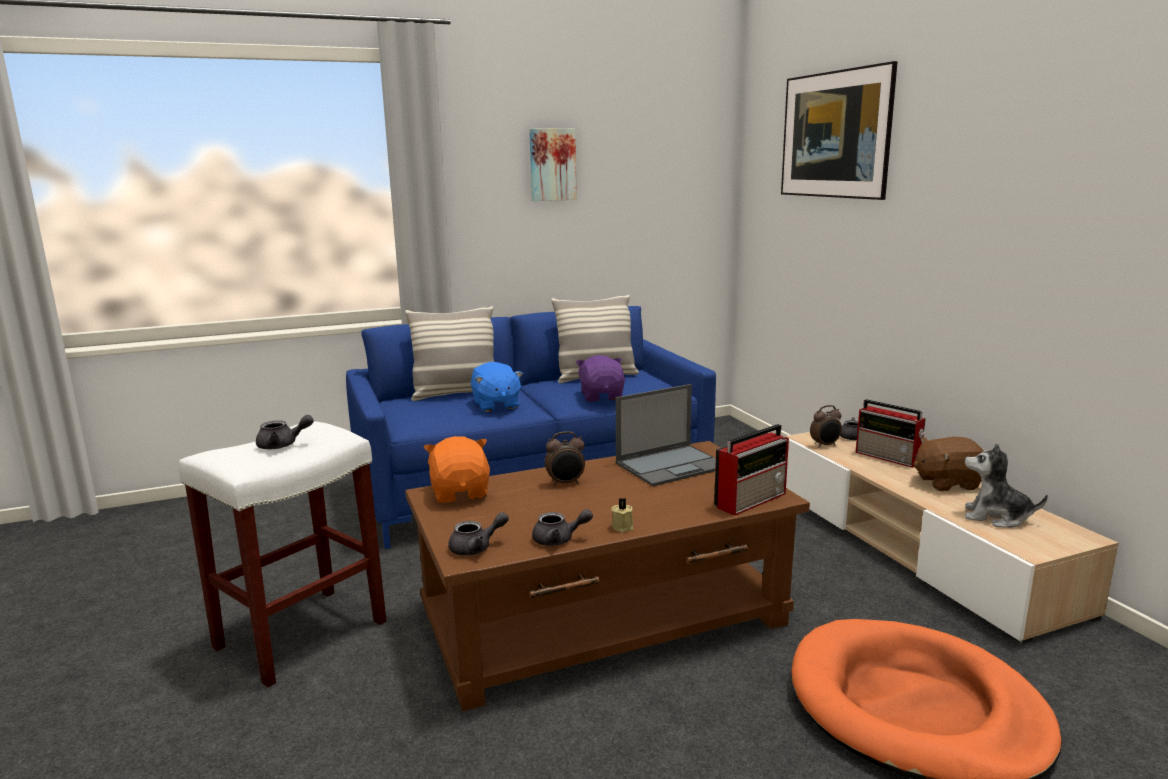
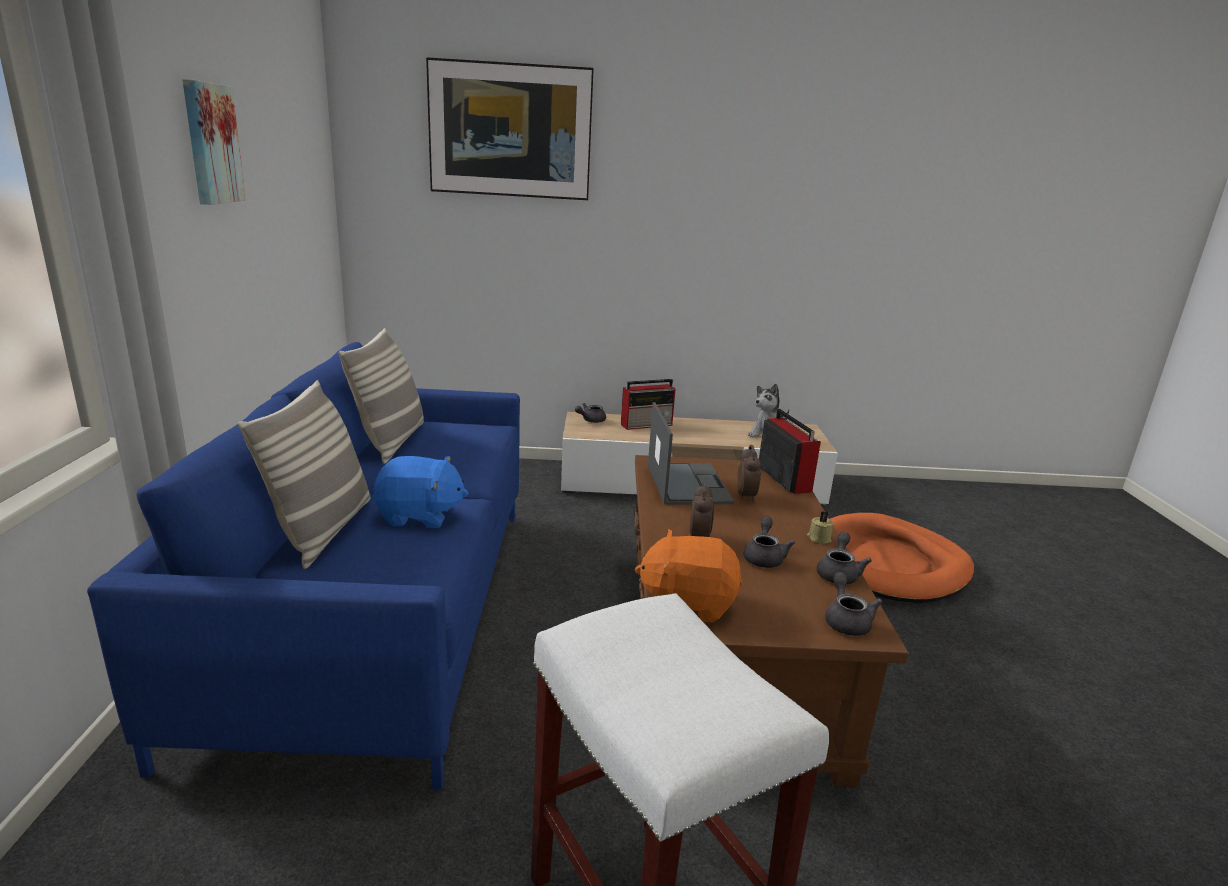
camera: 70 degrees left, 5 degrees up
grey teapot [256,415,314,449] -> grey teapot moved to [743,516,795,568]
purple plush toy [576,355,625,402] -> none
alarm clock [810,405,842,448] -> alarm clock moved to [737,445,761,502]
brown plush toy [913,437,984,491] -> none

